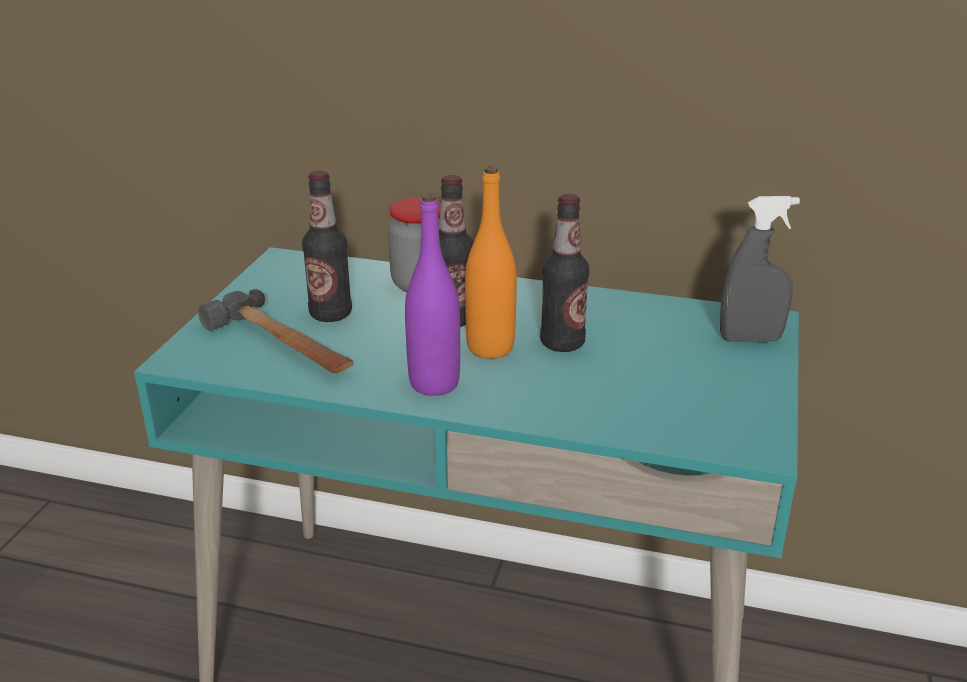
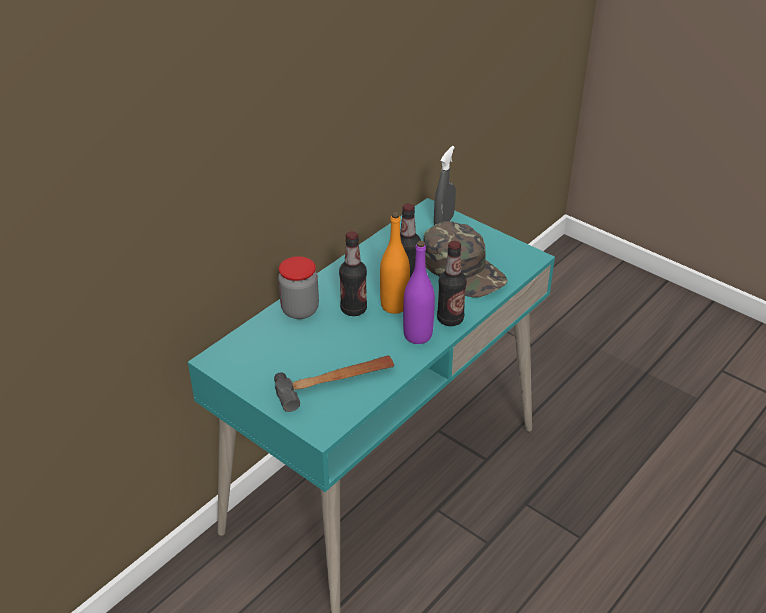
camera: 65 degrees left, 10 degrees up
bottle [302,171,352,322] -> bottle moved to [437,241,467,326]
none -> green cap [423,221,508,297]

